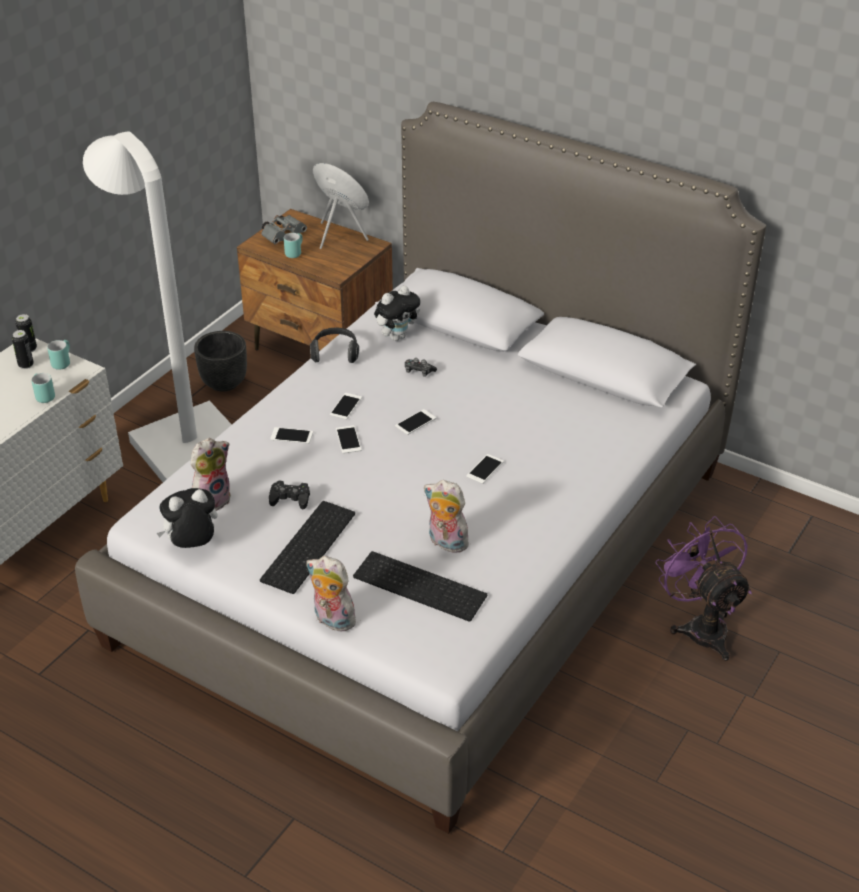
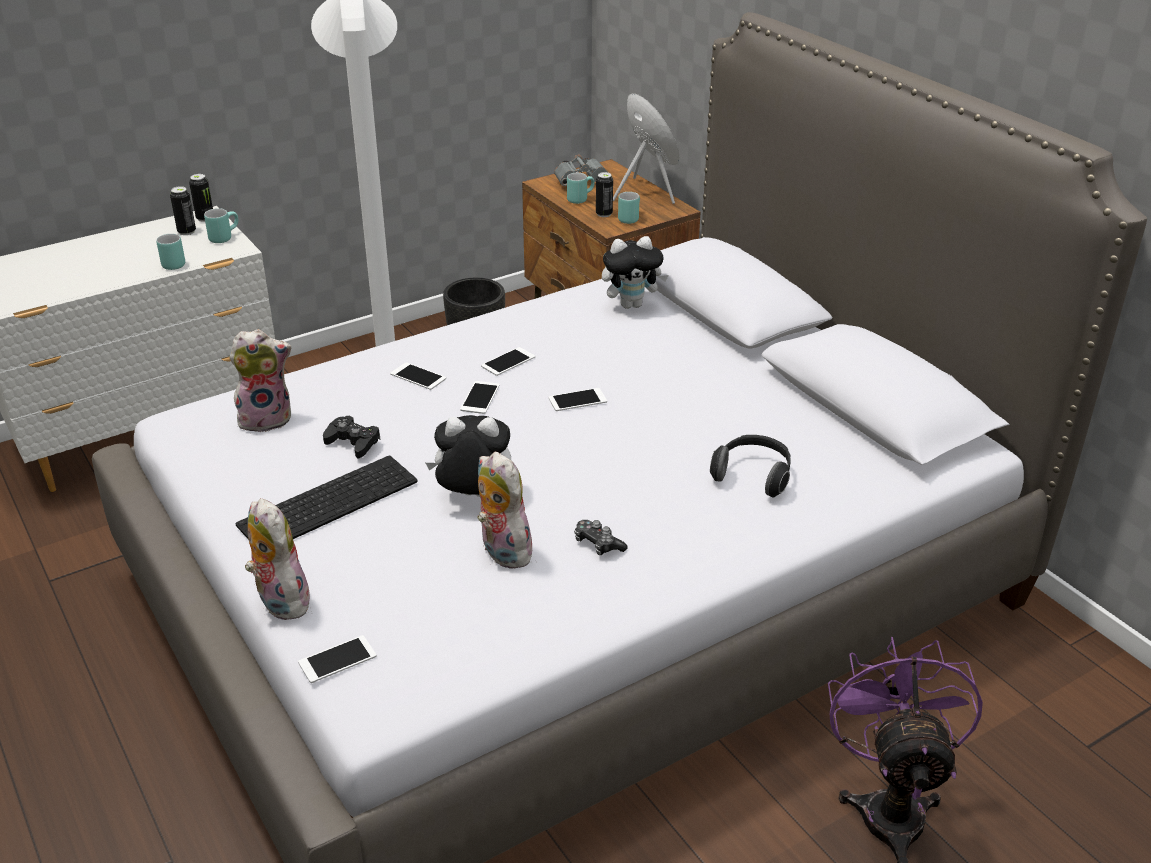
camera: 25 degrees right, 5 degrees down
plush toy [156,488,218,548] -> plush toy moved to [426,415,511,497]
headphones [310,327,359,363] -> headphones moved to [710,435,791,497]
keyboard [353,551,487,622] -> none
game controller [405,358,437,377] -> game controller moved to [574,520,628,555]
phone [466,454,504,484] -> phone moved to [298,635,376,683]
none -> can [596,172,613,217]
none -> turquoise mug [618,192,640,224]

